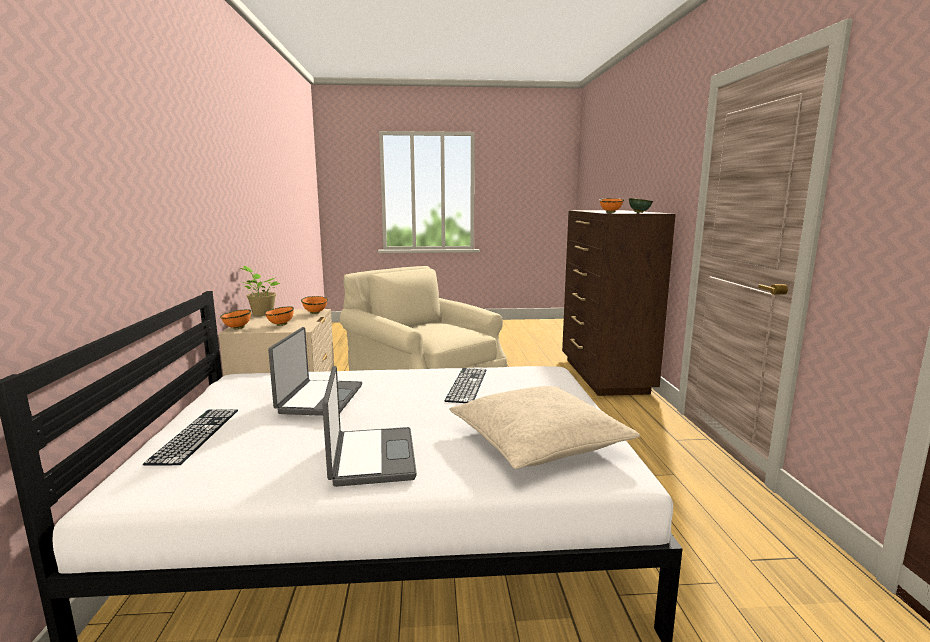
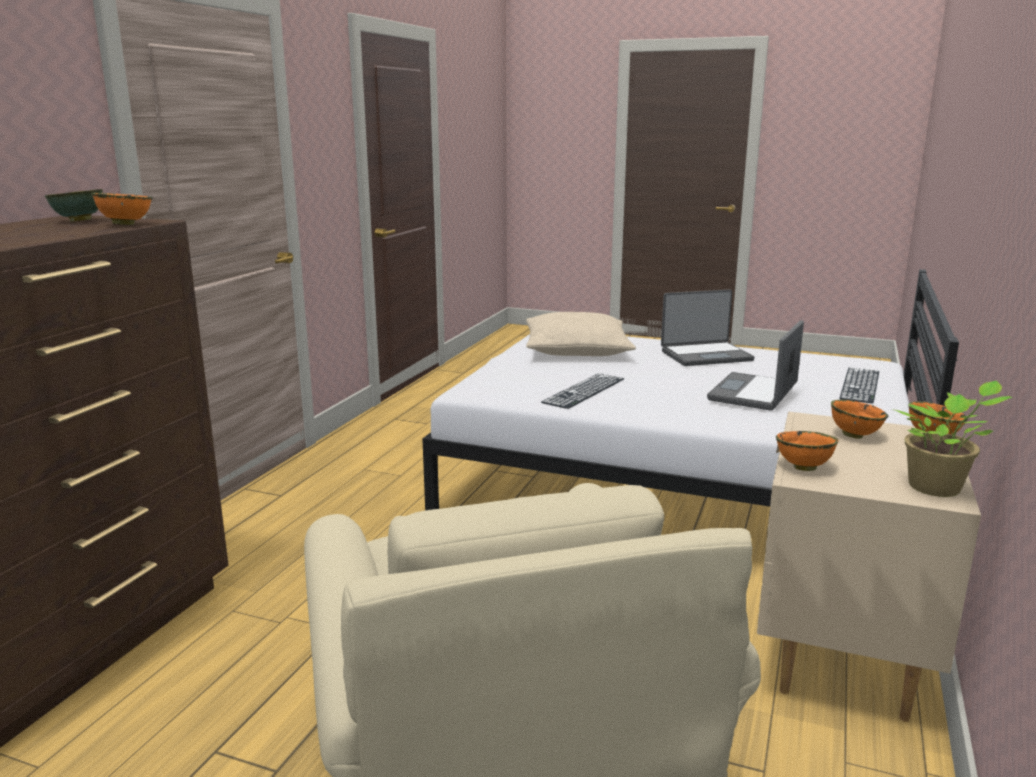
camera: 155 degrees left, 5 degrees up
laptop [322,366,417,487] -> laptop turned 120 degrees counterclockwise [661,289,754,366]

